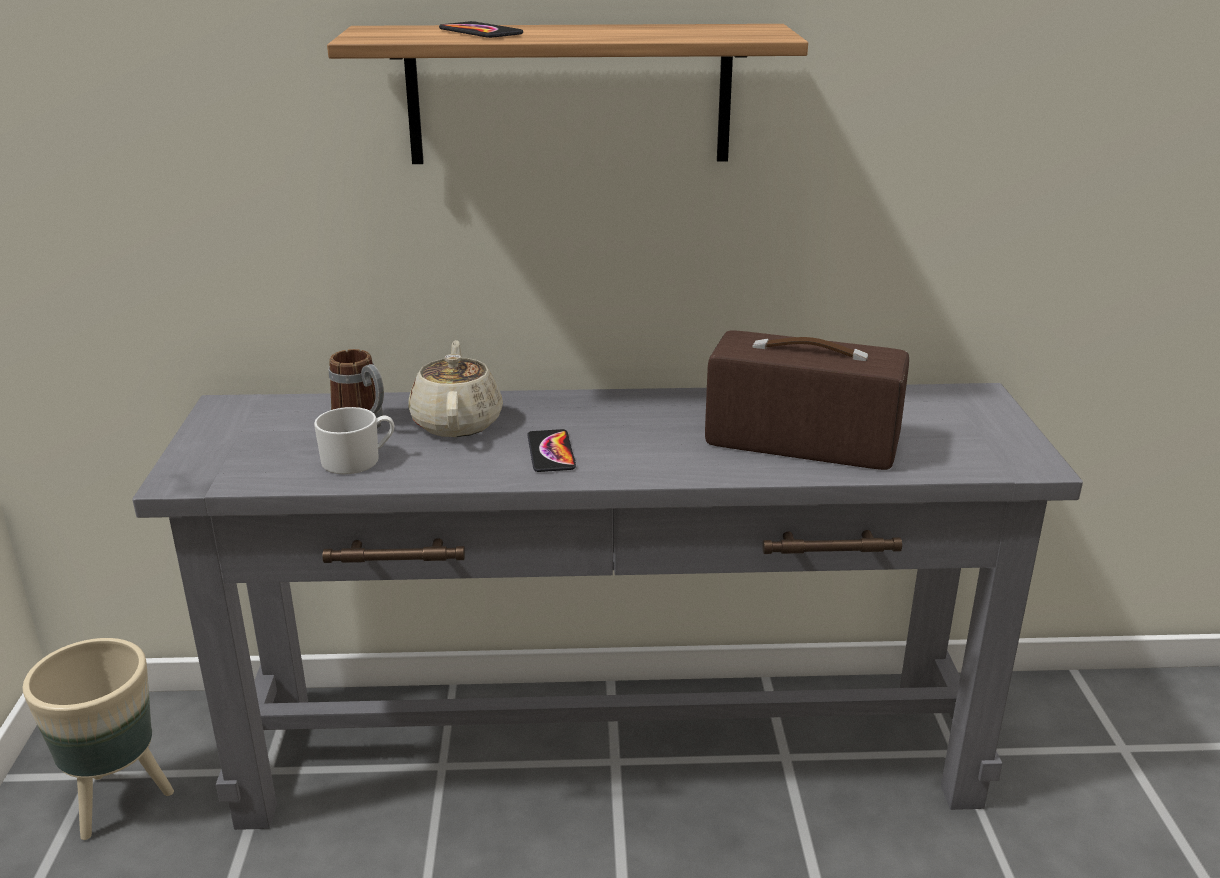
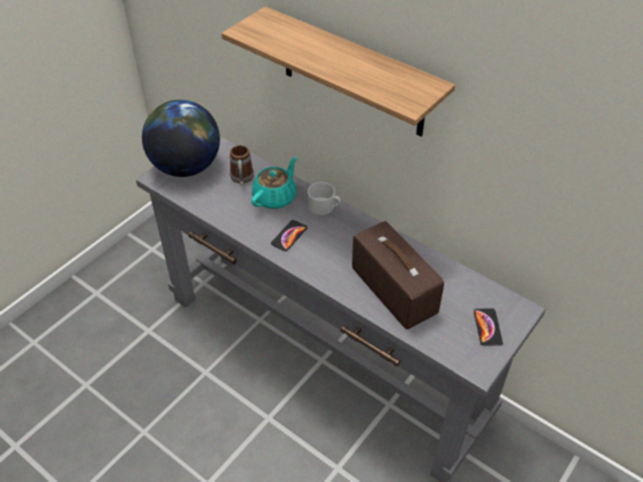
camera: 40 degrees right, 20 degrees up
beige planter [22,638,174,840] -> none
white mug [314,407,394,474] -> white mug moved to [307,182,341,215]
beige teapot [408,340,503,437] -> turquoise teapot [251,157,297,209]
phone [439,21,523,38] -> phone moved to [474,308,503,346]
none -> globe [142,100,220,177]

